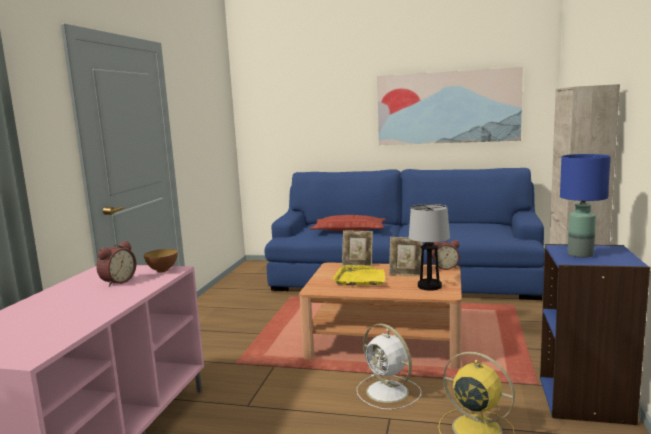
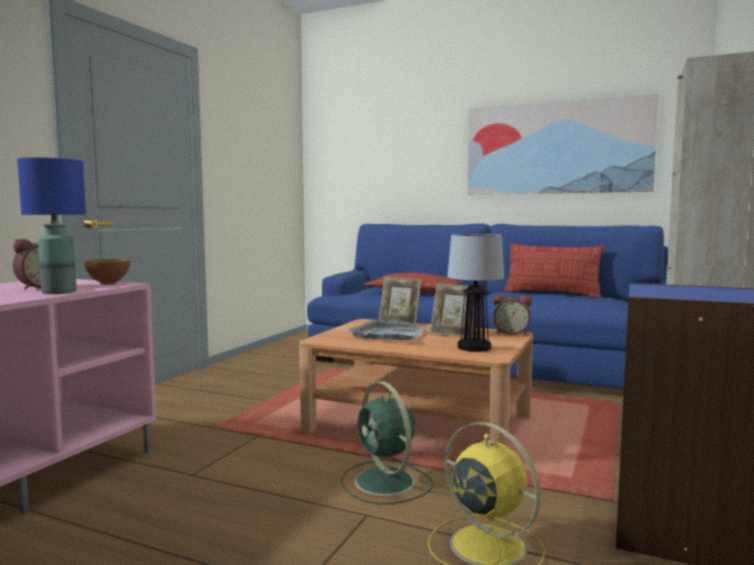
camera: 10 degrees right, 5 degrees down
yellow tray [333,265,385,285] -> grey tray [348,320,428,340]
white fan [357,323,422,410] -> green fan [341,381,433,504]
blue table lamp [560,154,611,258] -> blue table lamp moved to [17,157,86,294]
none -> pillow [504,243,605,298]

